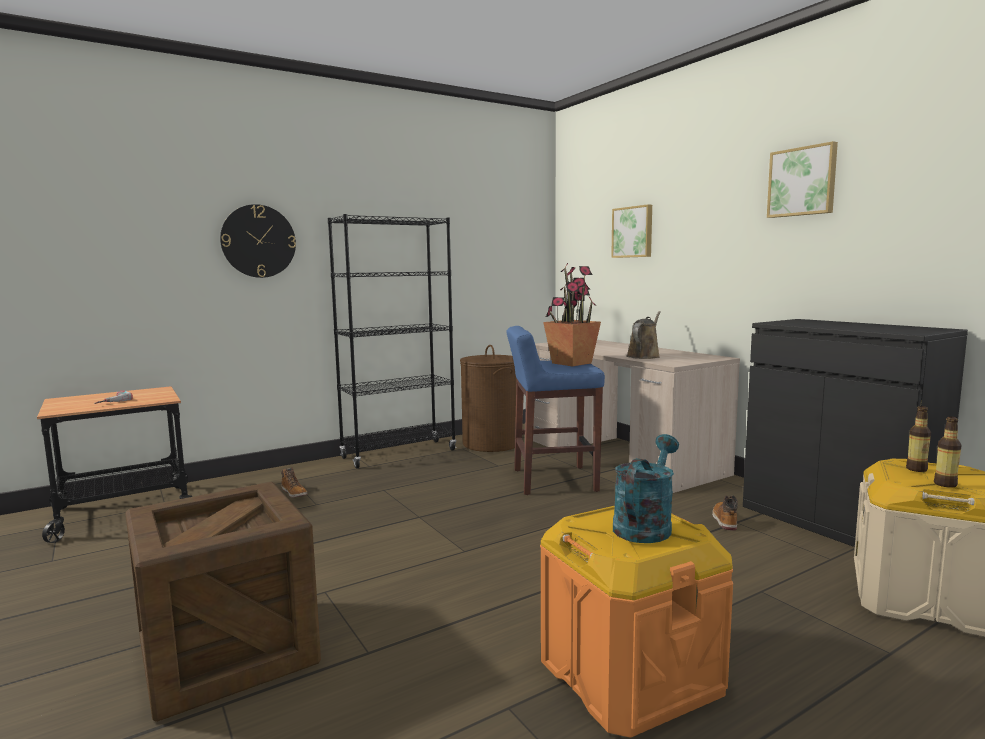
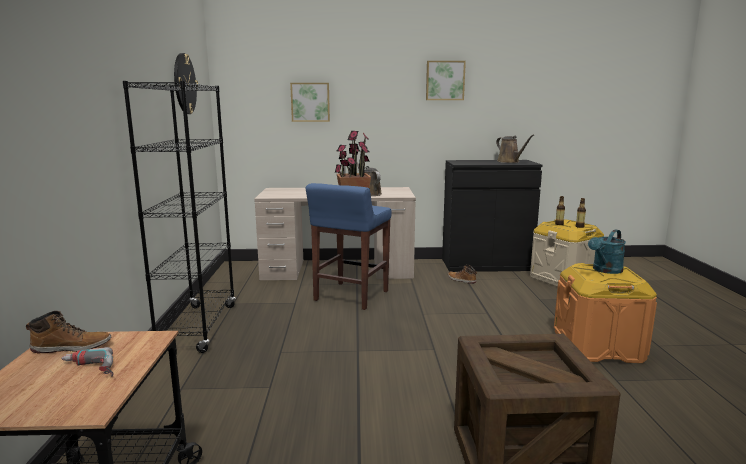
camera: 60 degrees left, 5 degrees up
wall clock [220,204,296,278] -> wall clock moved to [174,53,198,114]
boot [281,467,307,498] -> boot moved to [26,311,111,354]
brown laundry basket [460,345,516,452] -> none
turquoise watering can [613,434,679,543] -> turquoise watering can turned 105 degrees counterclockwise [588,229,626,274]
none -> brown watering can [496,134,534,163]

